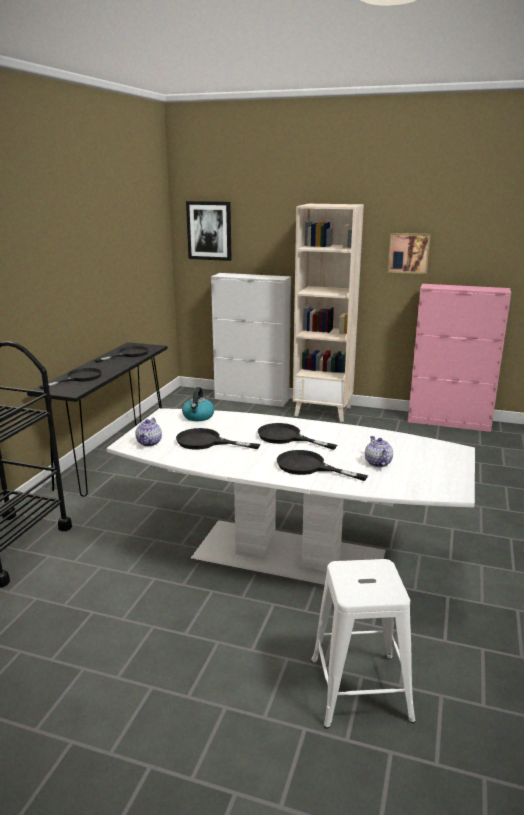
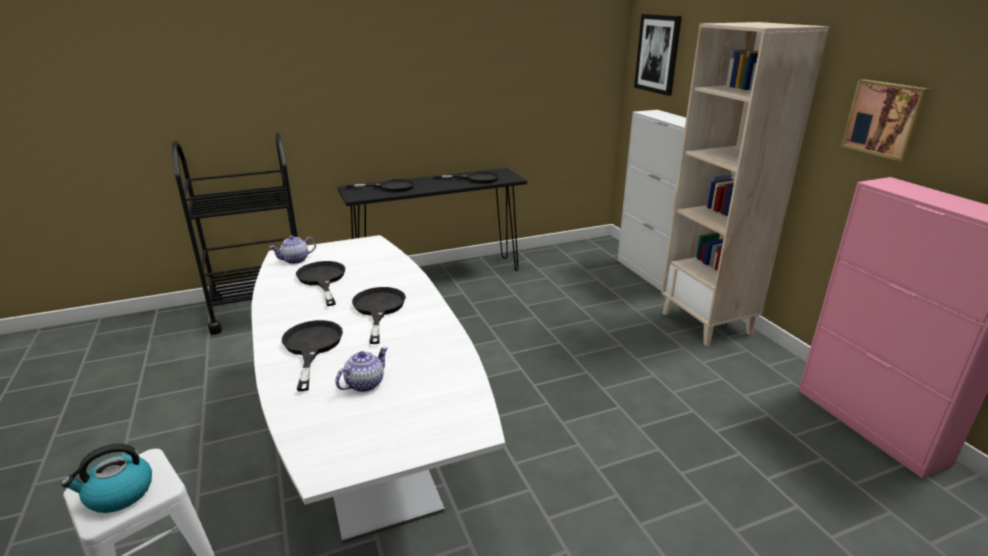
camera: 50 degrees right, 5 degrees up
kettle [182,387,214,421] -> kettle moved to [61,443,152,513]

